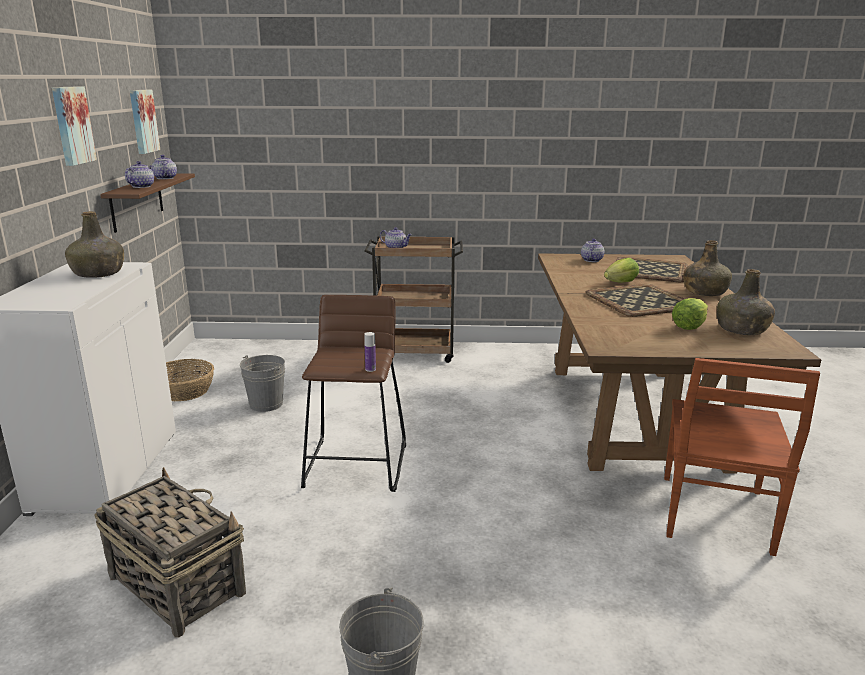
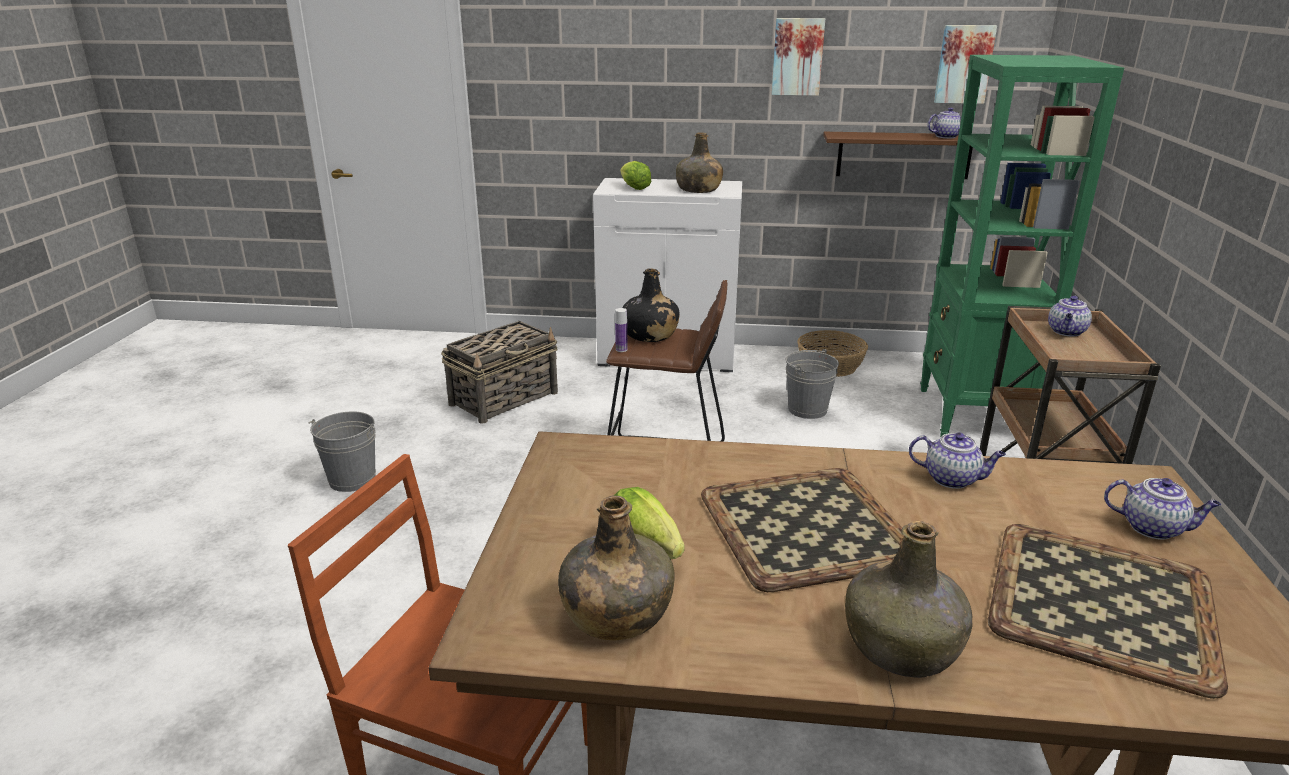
camera: 95 degrees right, 5 degrees up
teapot [125,161,154,188] -> teapot moved to [909,432,1006,489]
lettuce [604,258,639,282] -> lettuce moved to [620,161,652,190]
none -> black bottle [622,268,680,342]
none -> green bookcase [920,55,1124,437]

